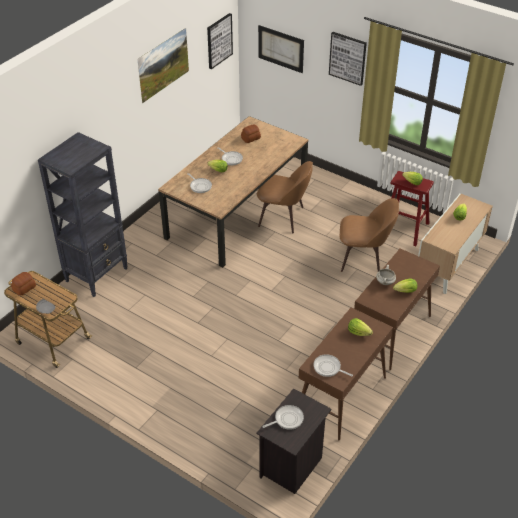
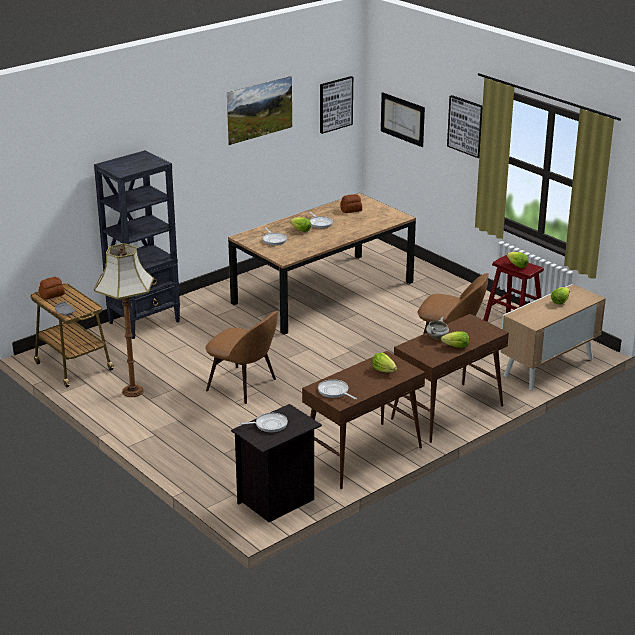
camera: 15 degrees right, 15 degrees down
brown chair [257,161,313,233] -> brown chair moved to [205,310,278,404]
none -> floor lamp [94,243,154,397]

